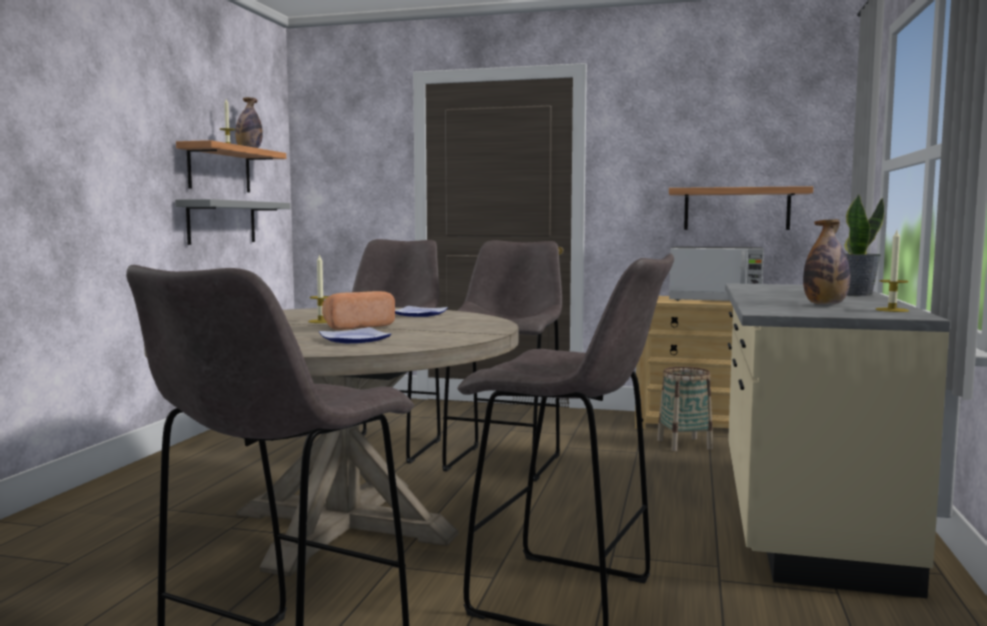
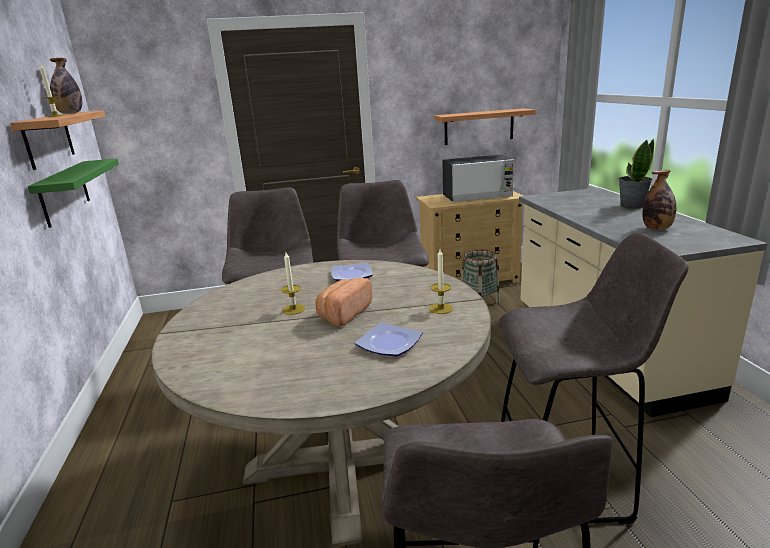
camera: 25 degrees left, 15 degrees up
grey shelf [175,199,291,245] -> green shelf [27,158,119,228]
candle [875,230,909,312] -> candle moved to [429,249,453,314]

